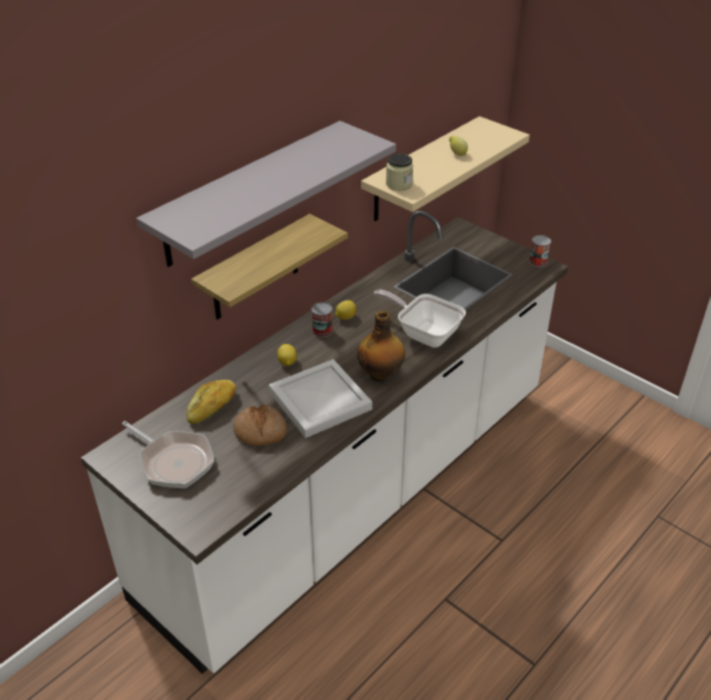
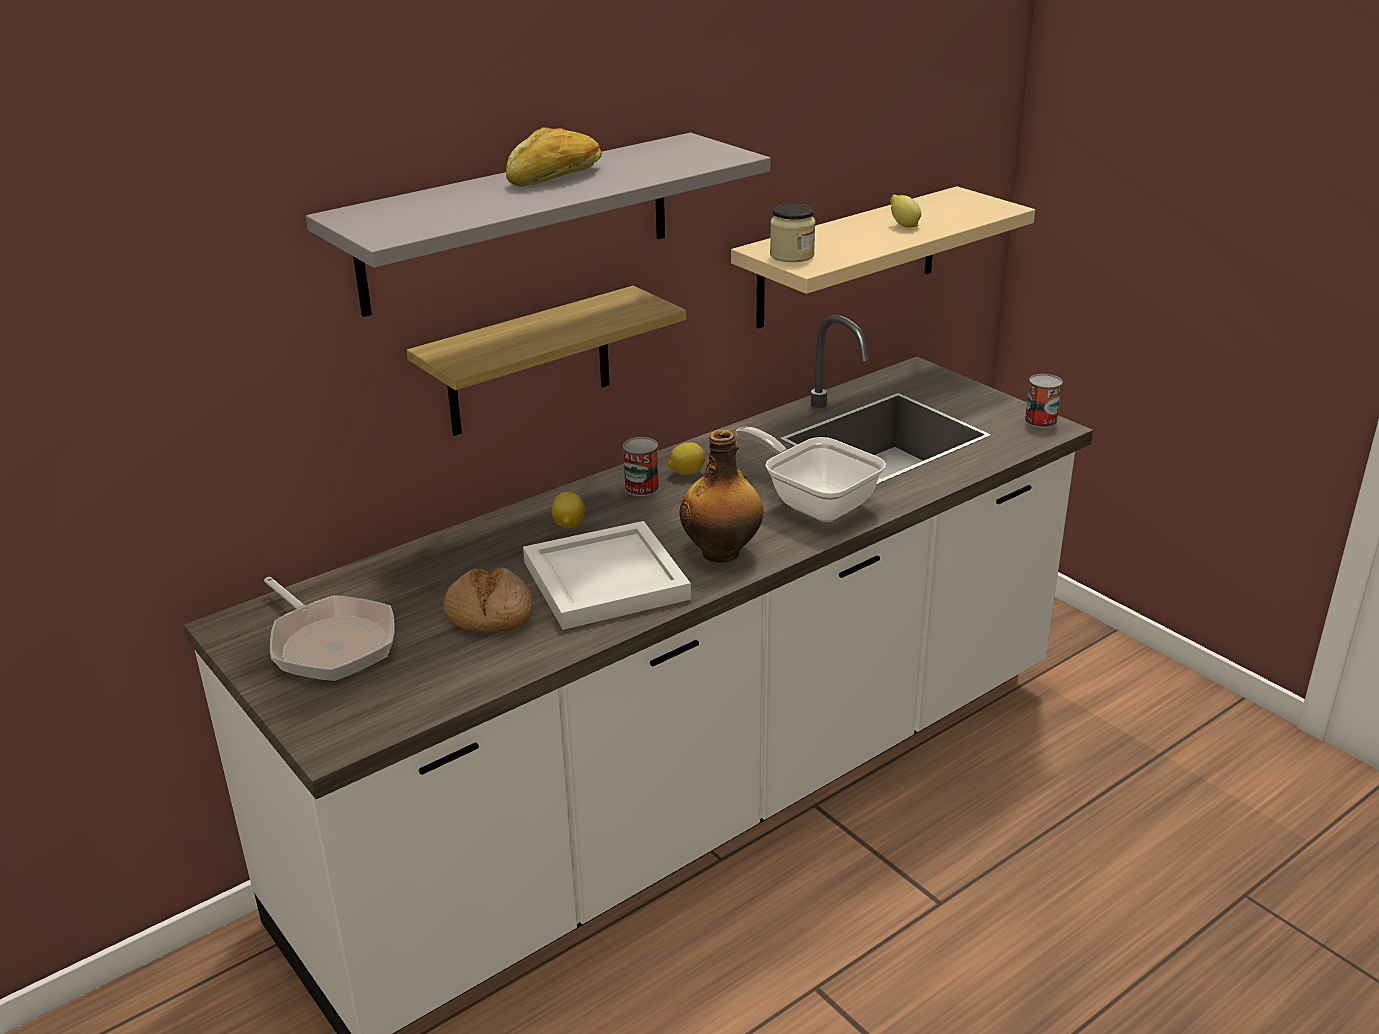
camera: 10 degrees right, 10 degrees down
bread [186,380,237,424] -> bread moved to [506,127,602,187]

